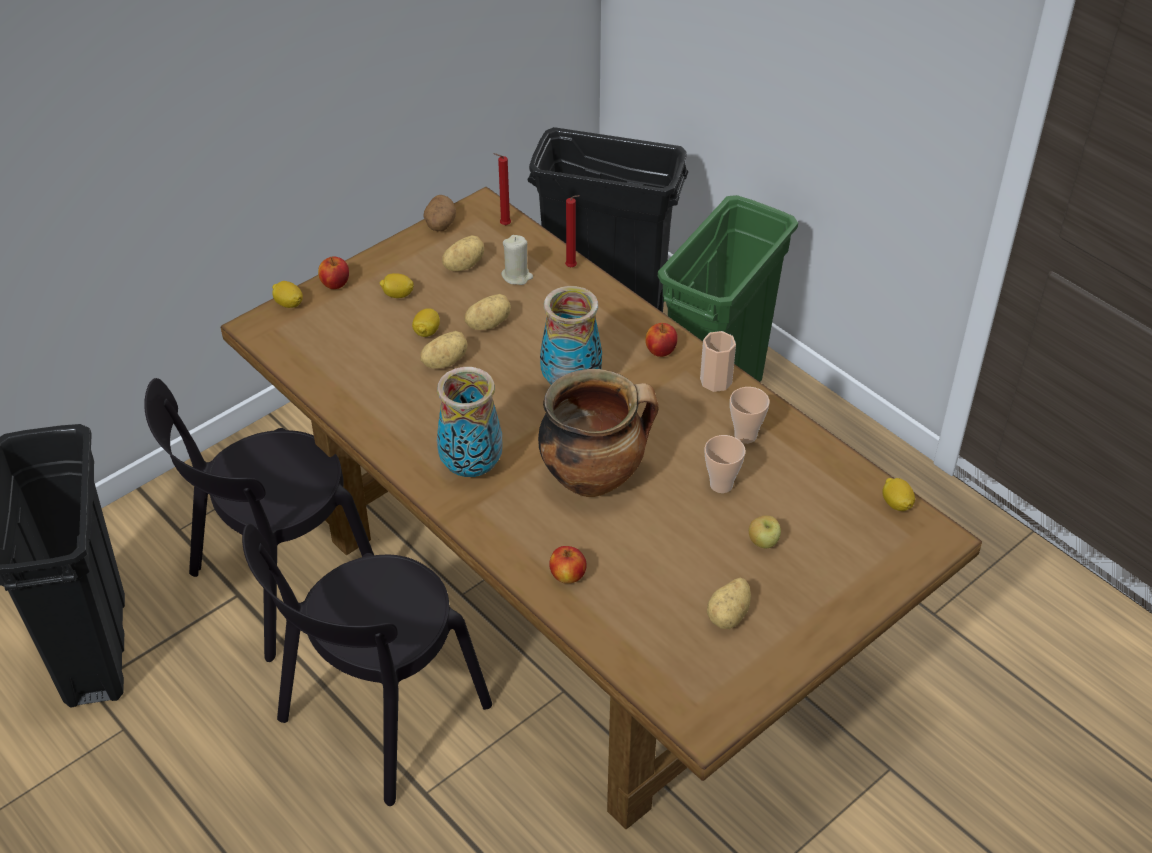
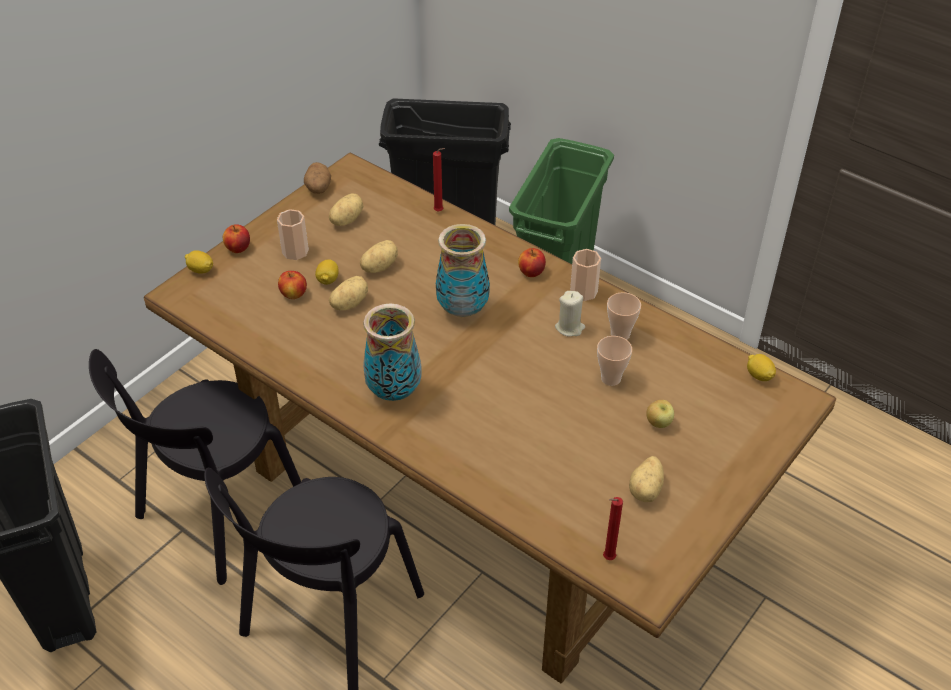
camera: 10 degrees left, 0 degrees up
lemon [380,273,414,298] -> cup [277,209,309,260]
red candle [493,153,511,225] -> red candle moved to [603,497,623,560]
beige candle [501,235,533,285] -> beige candle moved to [555,291,585,336]
cooking pot [538,369,658,497] -> none
apple [549,546,587,584] -> apple moved to [278,271,307,299]

